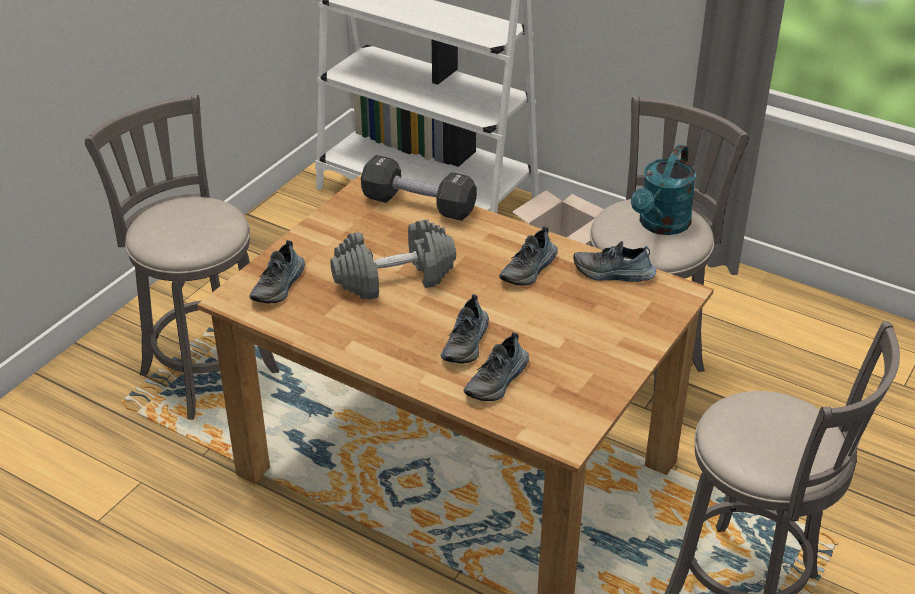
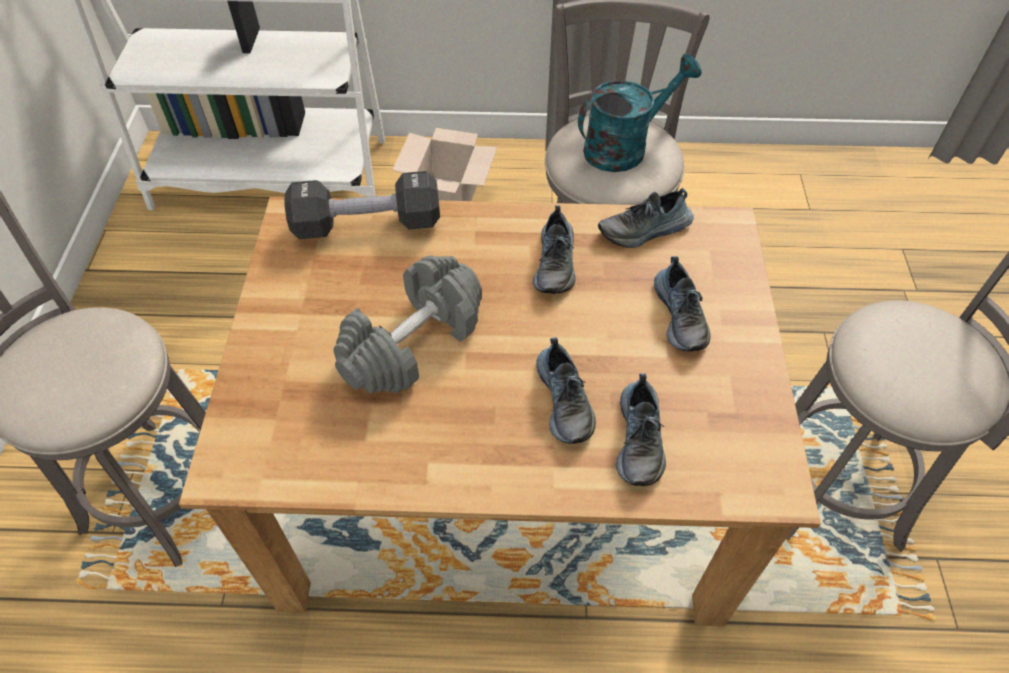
camera: 30 degrees left, 15 degrees up
shoe [249,240,305,303] -> shoe moved to [654,256,711,351]
turquoise watering can [631,144,696,235] -> turquoise watering can turned 120 degrees counterclockwise [578,54,702,172]

